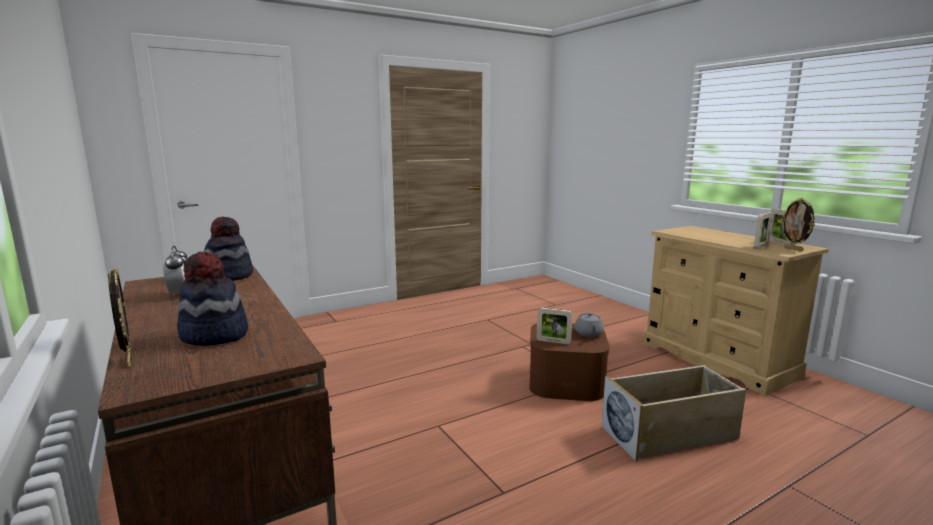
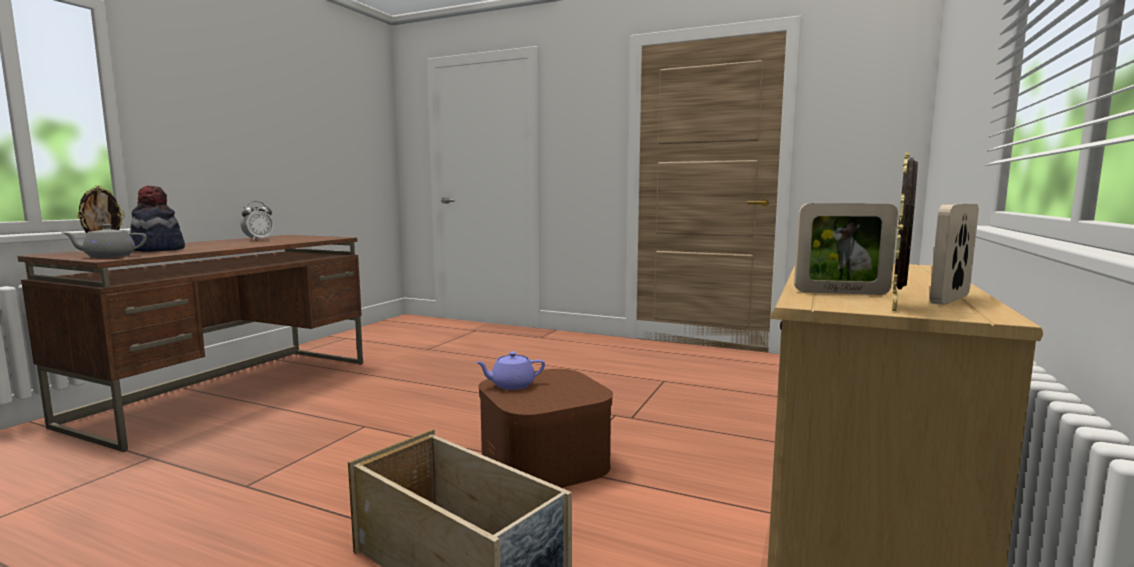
camera: 55 degrees right, 5 degrees down
hat [204,217,253,281] -> none
picture frame [537,308,573,344] -> purple teapot [475,352,545,390]
grey teapot [575,312,604,337] -> grey teapot moved to [62,224,147,258]

